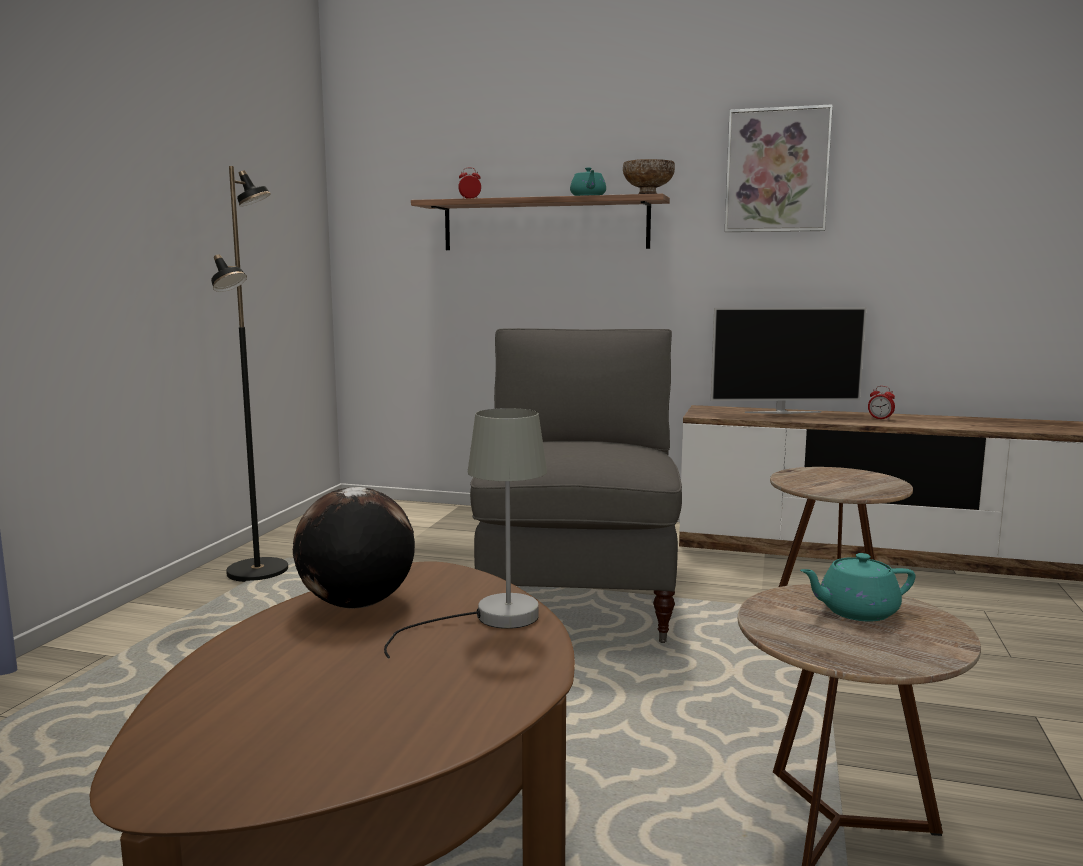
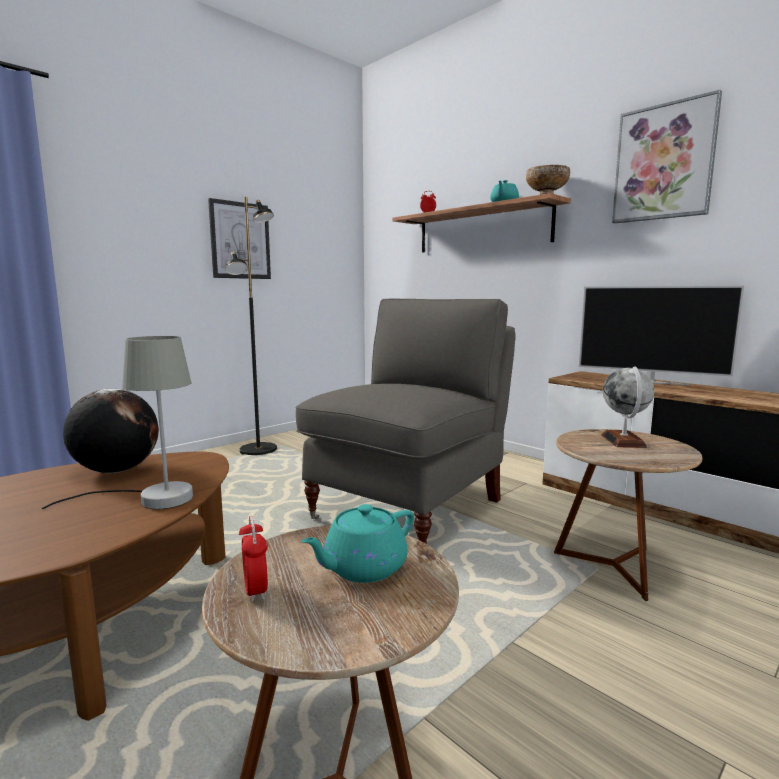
camera: 30 degrees right, 0 degrees up
turquoise teapot [800,553,915,621] -> turquoise teapot turned 60 degrees counterclockwise [301,504,414,583]
alarm clock [868,386,895,420] -> alarm clock moved to [239,516,268,602]
none -> picture [208,198,271,279]
none -> globe [601,367,654,448]

